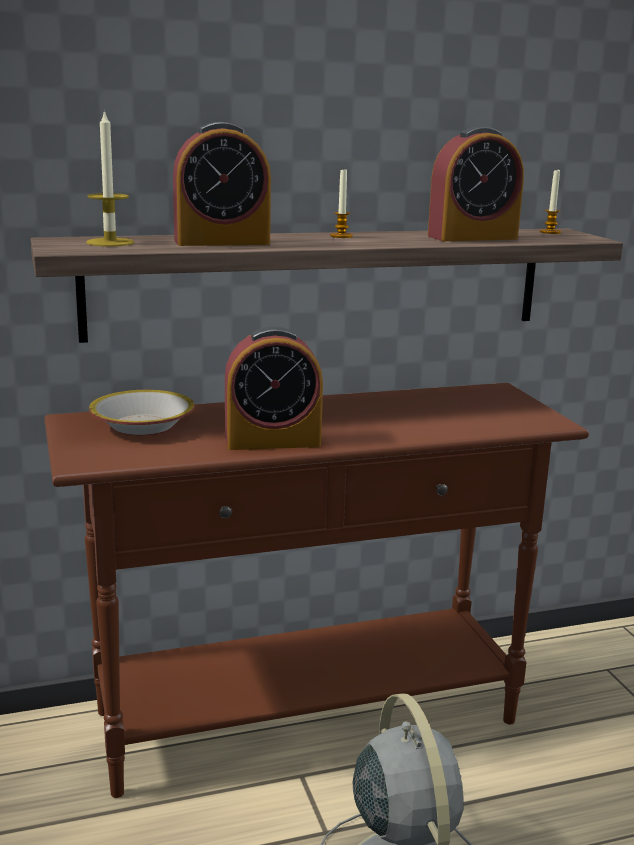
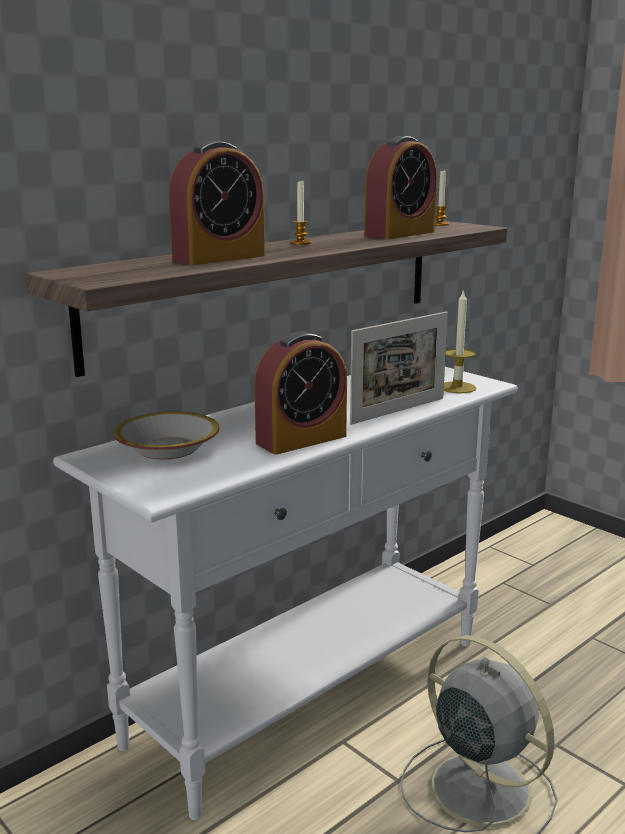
camera: 25 degrees left, 0 degrees up
brown console table [44,383,589,798] -> white console table [53,367,518,820]
candle [86,109,134,247] -> candle moved to [444,289,476,393]
none -> picture frame [350,312,448,425]

